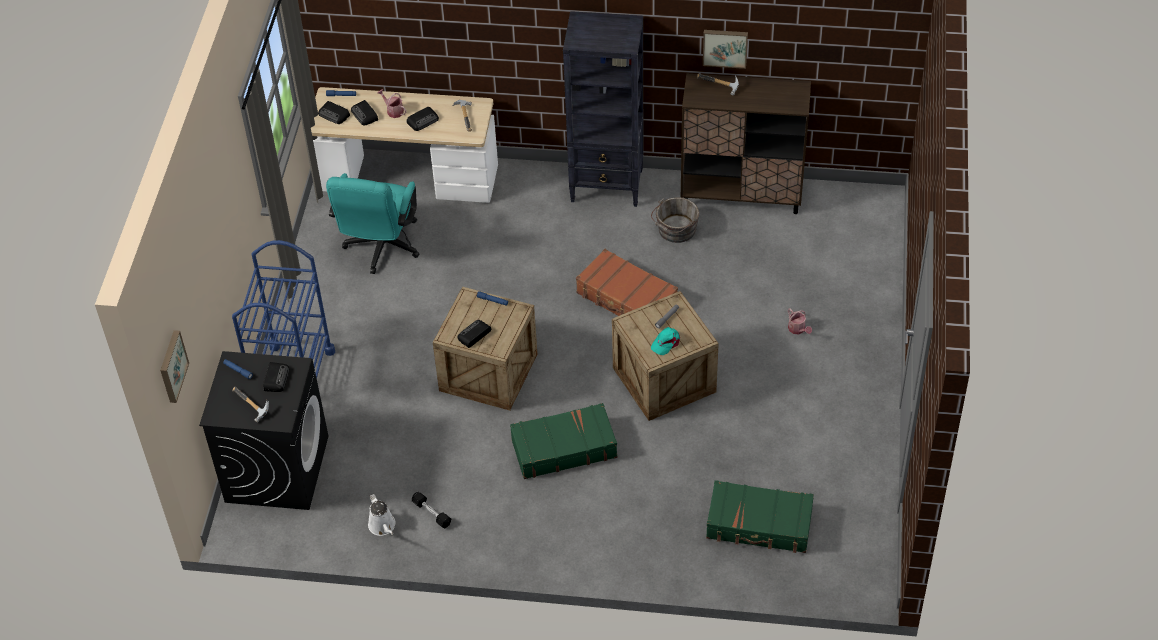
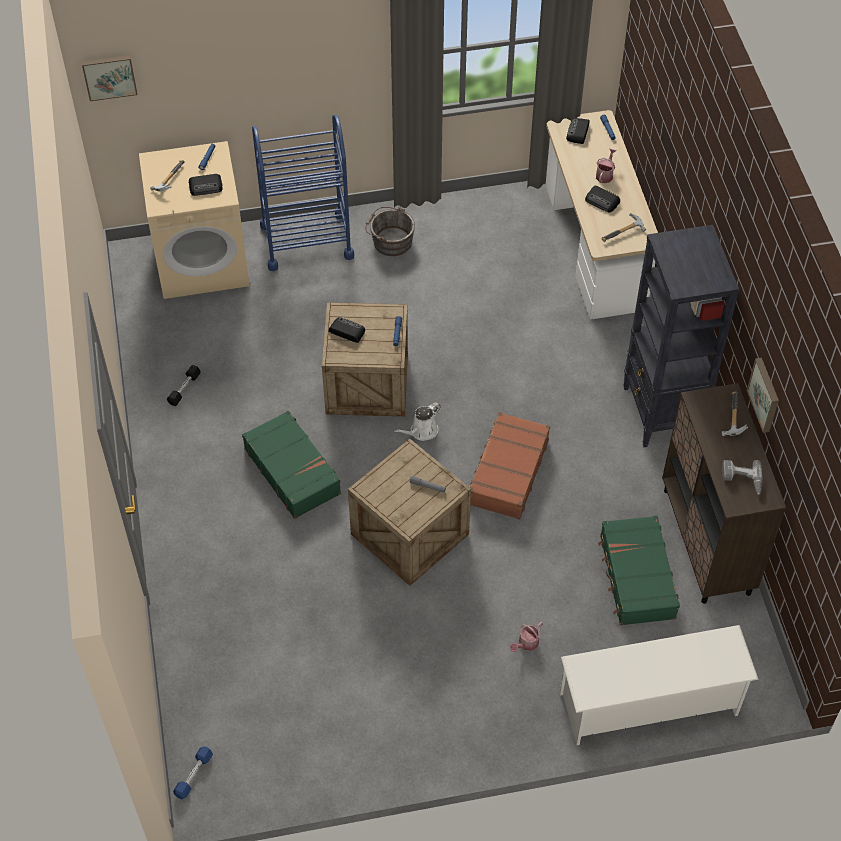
camera: 70 degrees right, 5 degrees up
black washing machine [199,351,328,510] -> beige washing machine [139,141,250,299]
turquoise office chair [326,173,419,274] -> none
radio [351,100,378,126] -> none
white watering can [368,494,395,536] -> white watering can moved to [394,402,441,441]
grey bucket [651,197,699,243] -> grey bucket moved to [365,207,415,256]
turquoise cap [651,327,680,355] -> none
green suitcase [706,480,814,553] -> green suitcase moved to [598,515,680,625]
none -> blue dumbbell [173,746,213,799]
none -> white shoe rack [560,625,759,745]
none -> power drill [722,460,763,495]

